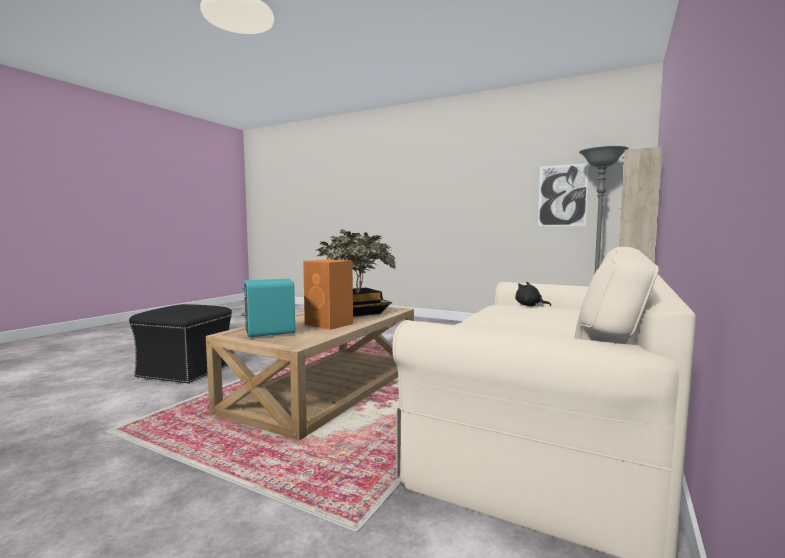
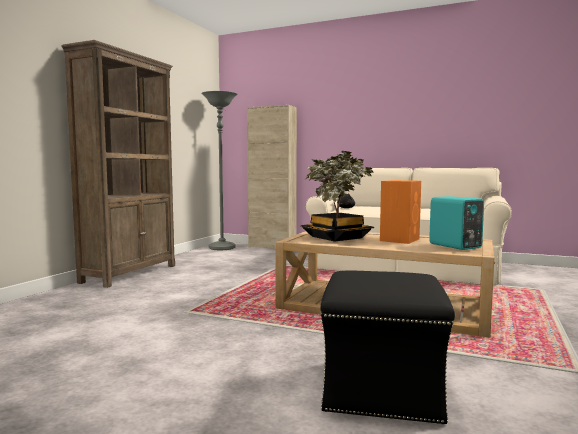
camera: 95 degrees left, 0 degrees up
picture [538,163,589,226] -> none
none -> brown bookcase [61,40,175,288]

